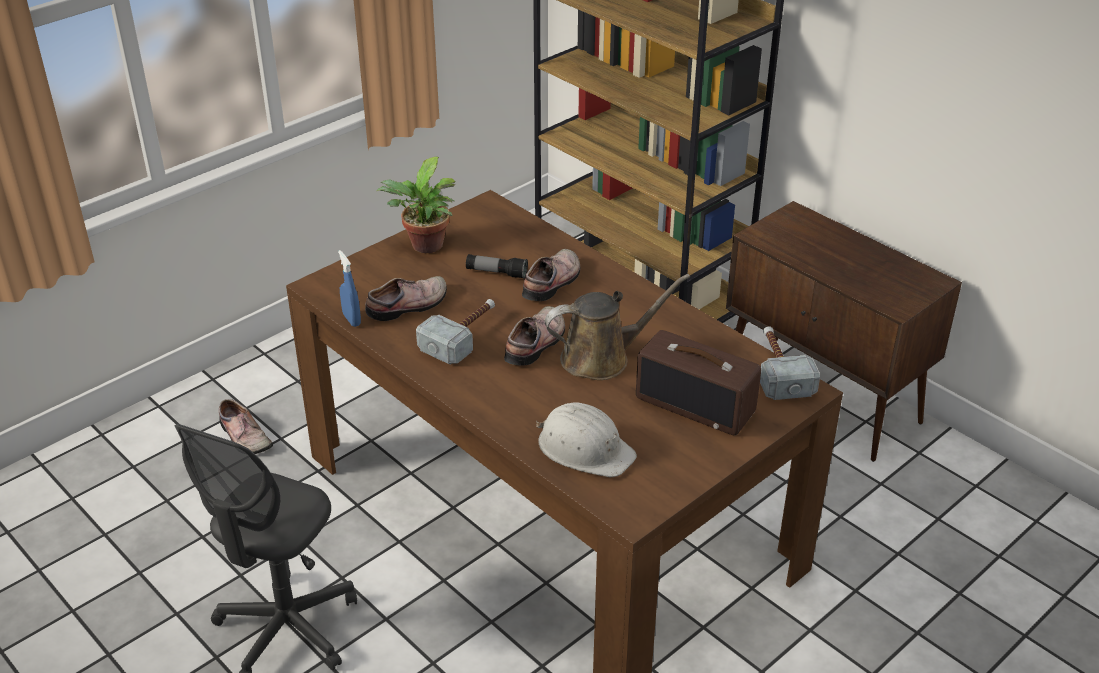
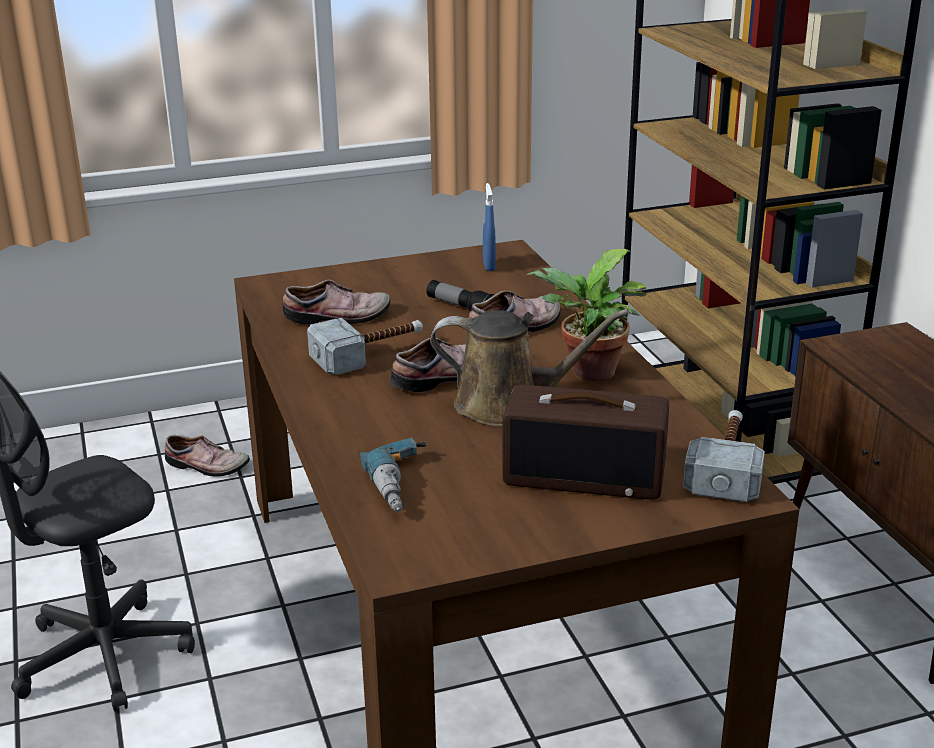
camera: 25 degrees right, 10 degrees down
shoe [219,399,273,454] -> shoe turned 60 degrees counterclockwise [165,435,250,477]
blue spray bottle [338,250,361,327] -> blue spray bottle moved to [483,183,496,271]
potted plant [376,157,455,253] -> potted plant moved to [527,249,647,381]
white hard hat [536,402,637,477] -> power drill [360,438,426,512]
radio [636,330,761,436] -> radio turned 45 degrees counterclockwise [502,385,669,499]

